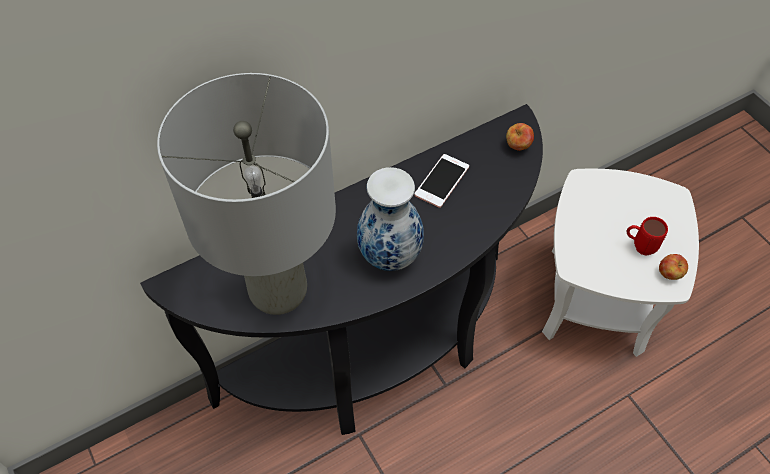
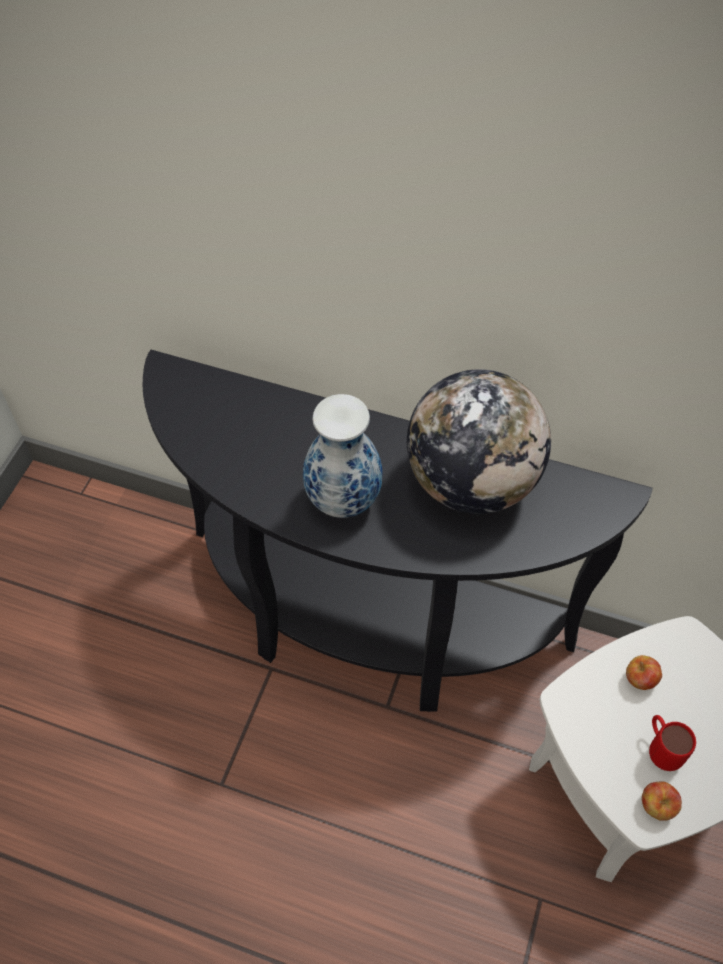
camera: 50 degrees right, 0 degrees up
grey table lamp [157,73,336,315] -> none
phone [414,154,469,208] -> globe [407,369,551,514]
apple [506,123,534,151] -> apple moved to [626,655,662,690]

